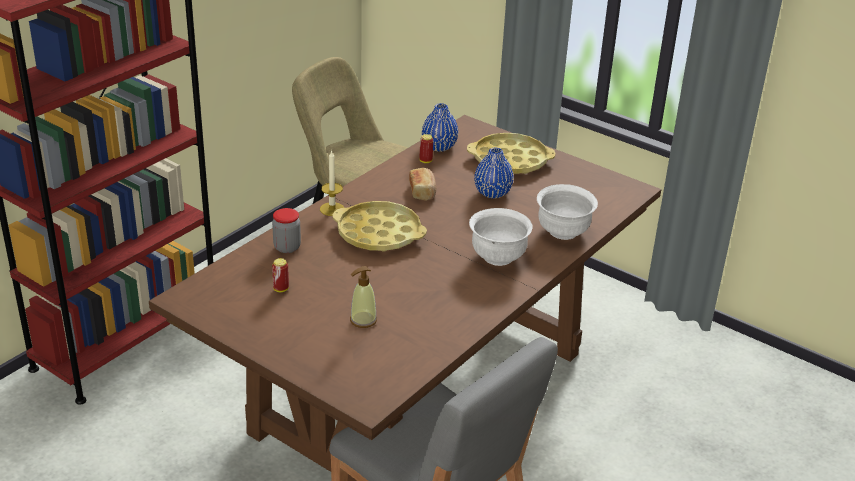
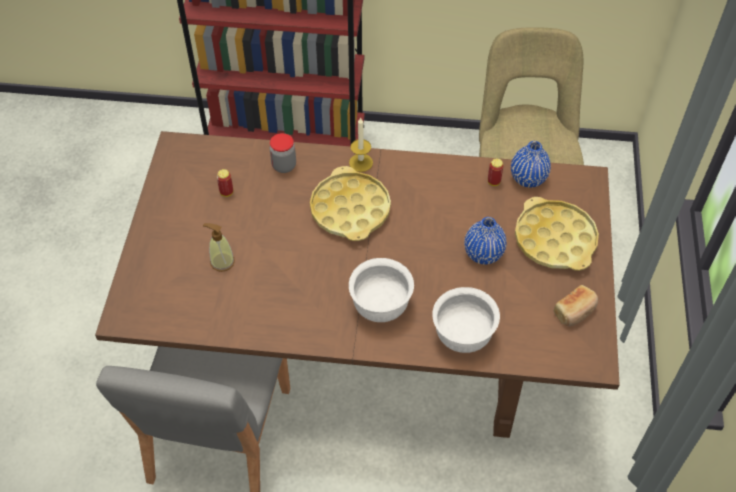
camera: 60 degrees right, 20 degrees up
bread [409,168,436,201] -> bread moved to [554,285,598,326]

